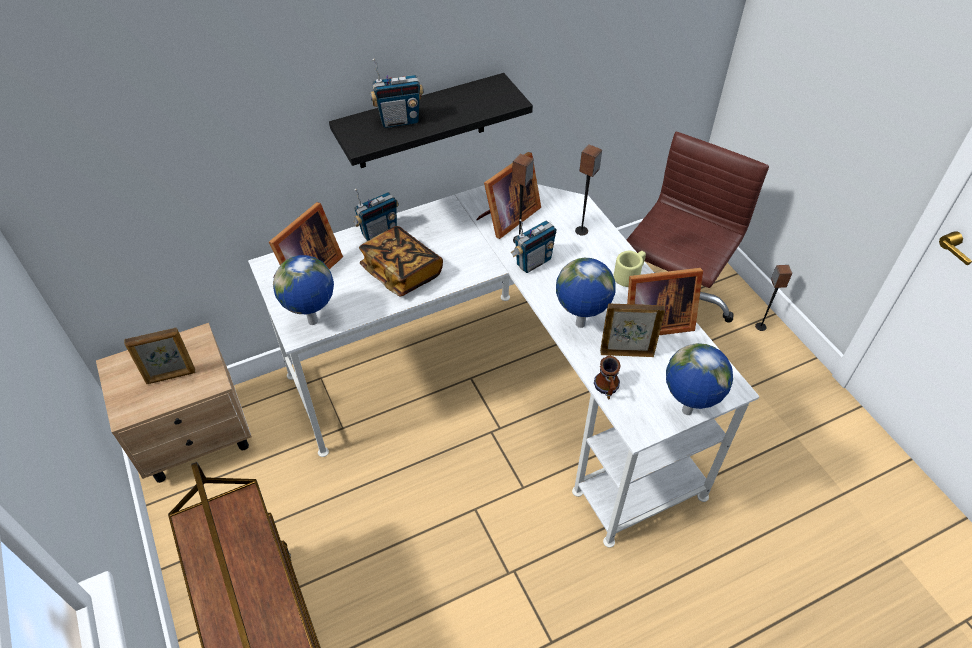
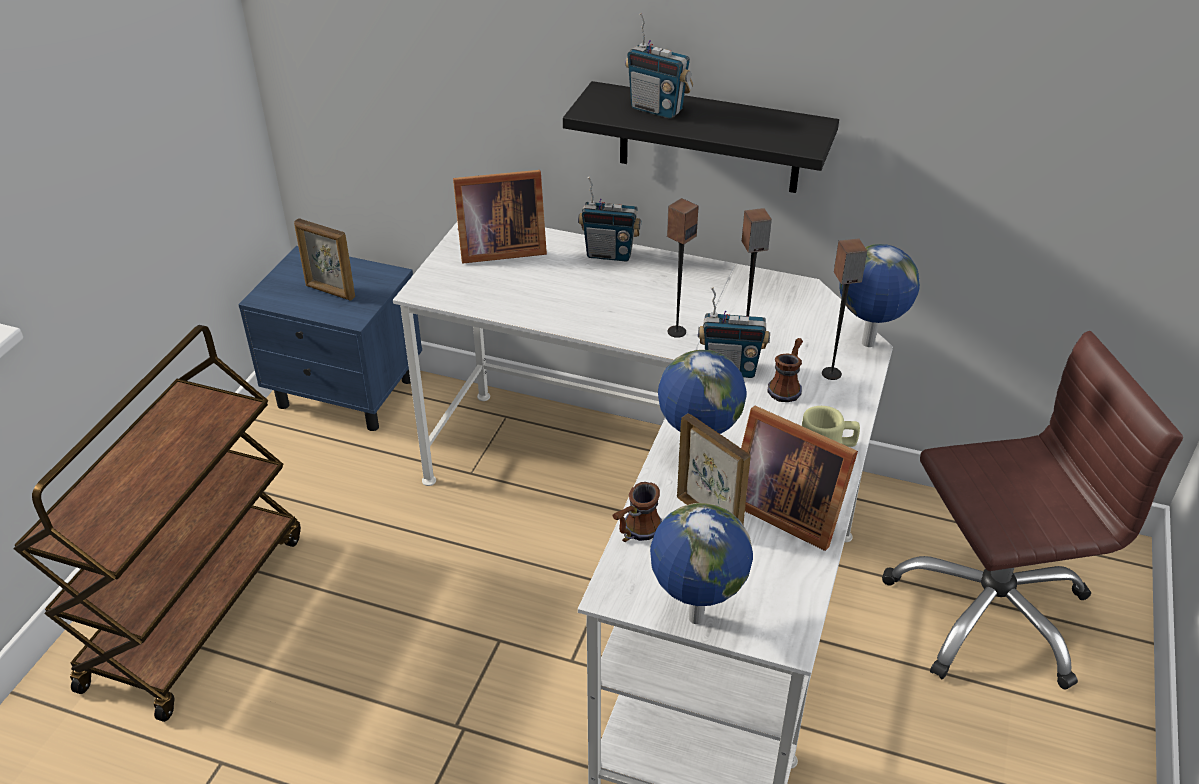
camera: 45 degrees right, 10 degrees down
beige nightstand [96,323,252,483] -> blue nightstand [238,246,422,431]
globe [273,255,334,325] -> globe moved to [840,244,920,347]
book [359,226,443,297] -> none
picture frame [476,152,541,239] -> none
speaker [755,265,792,331] -> speaker moved to [667,198,699,338]
none -> mug [768,338,803,402]

